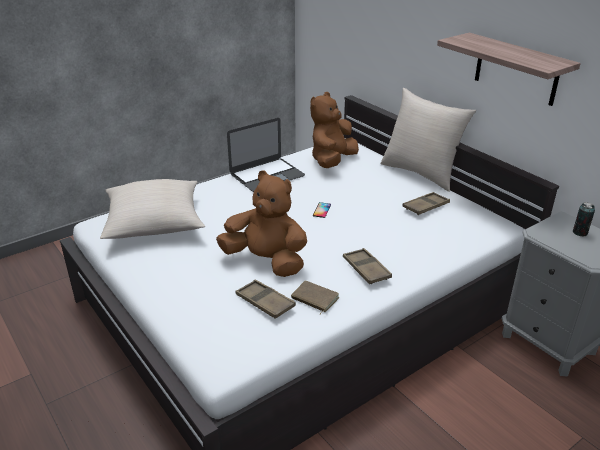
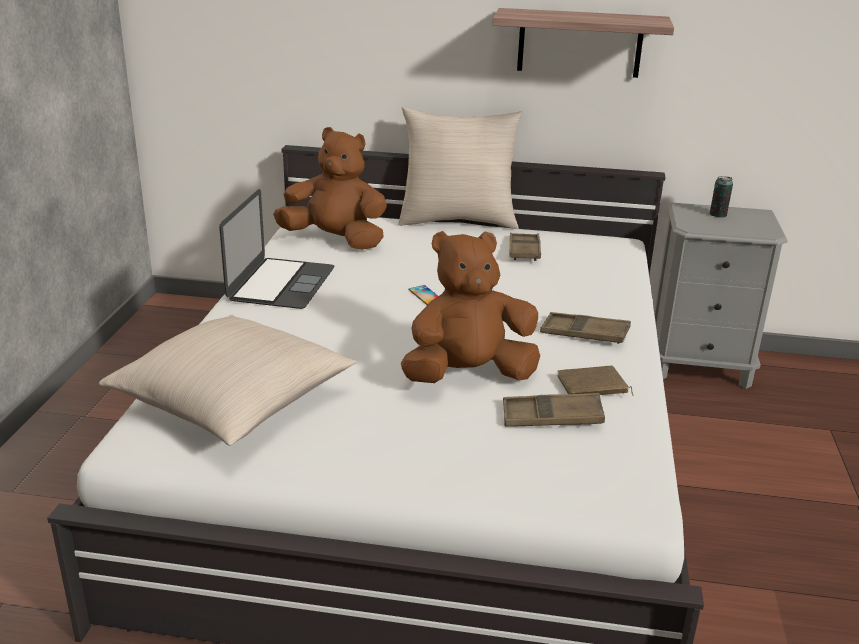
camera: 45 degrees left, 5 degrees down
brown plush toy [310,92,359,168] -> brown plush toy turned 120 degrees clockwise [273,127,387,250]

